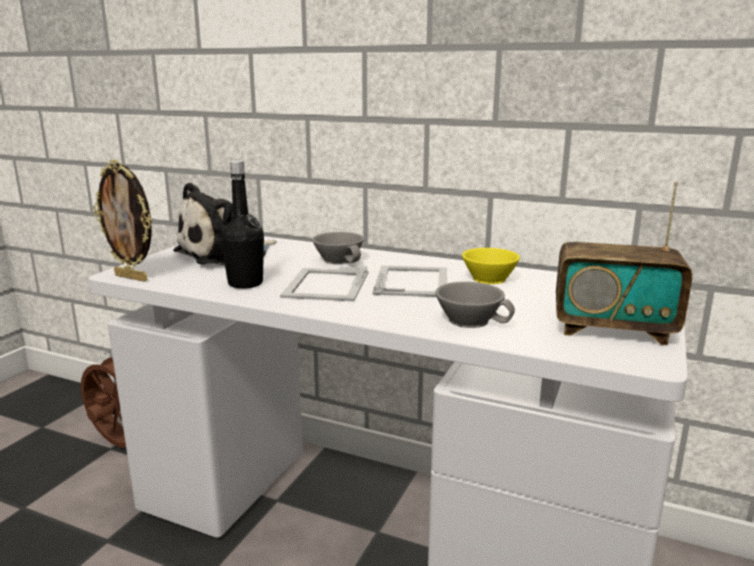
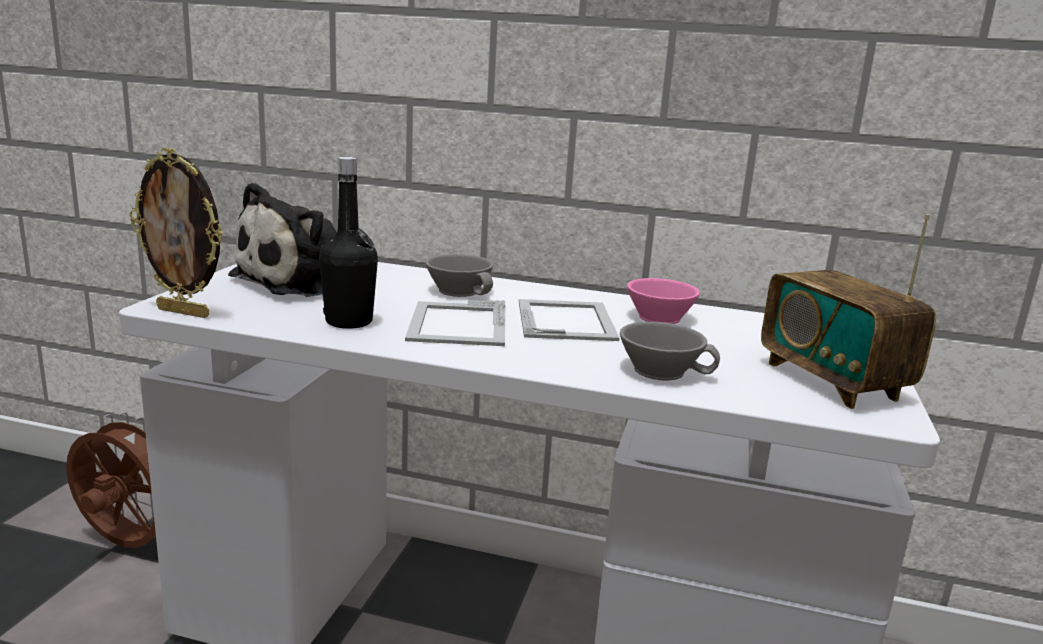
camera: 10 degrees left, 0 degrees up
yellow cup [462,248,520,284] -> pink cup [627,278,700,324]
radio [556,182,692,345] -> radio turned 60 degrees clockwise [761,214,936,409]

